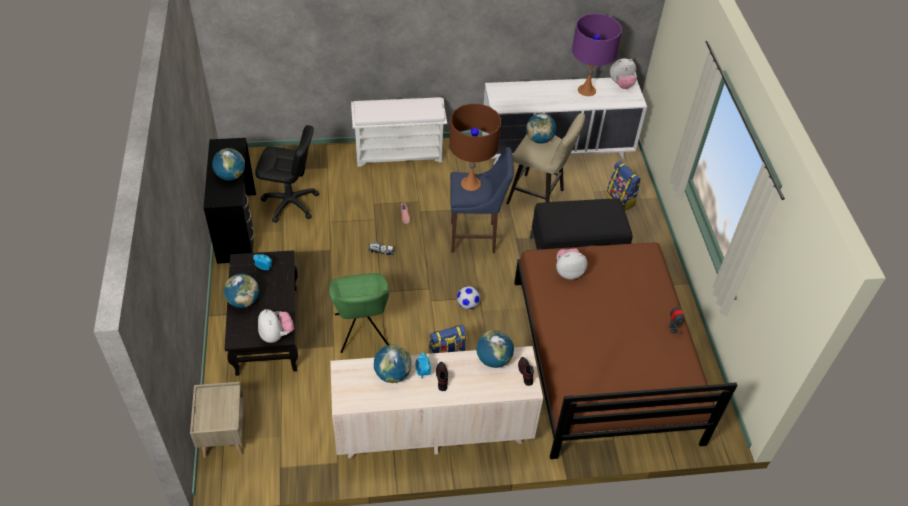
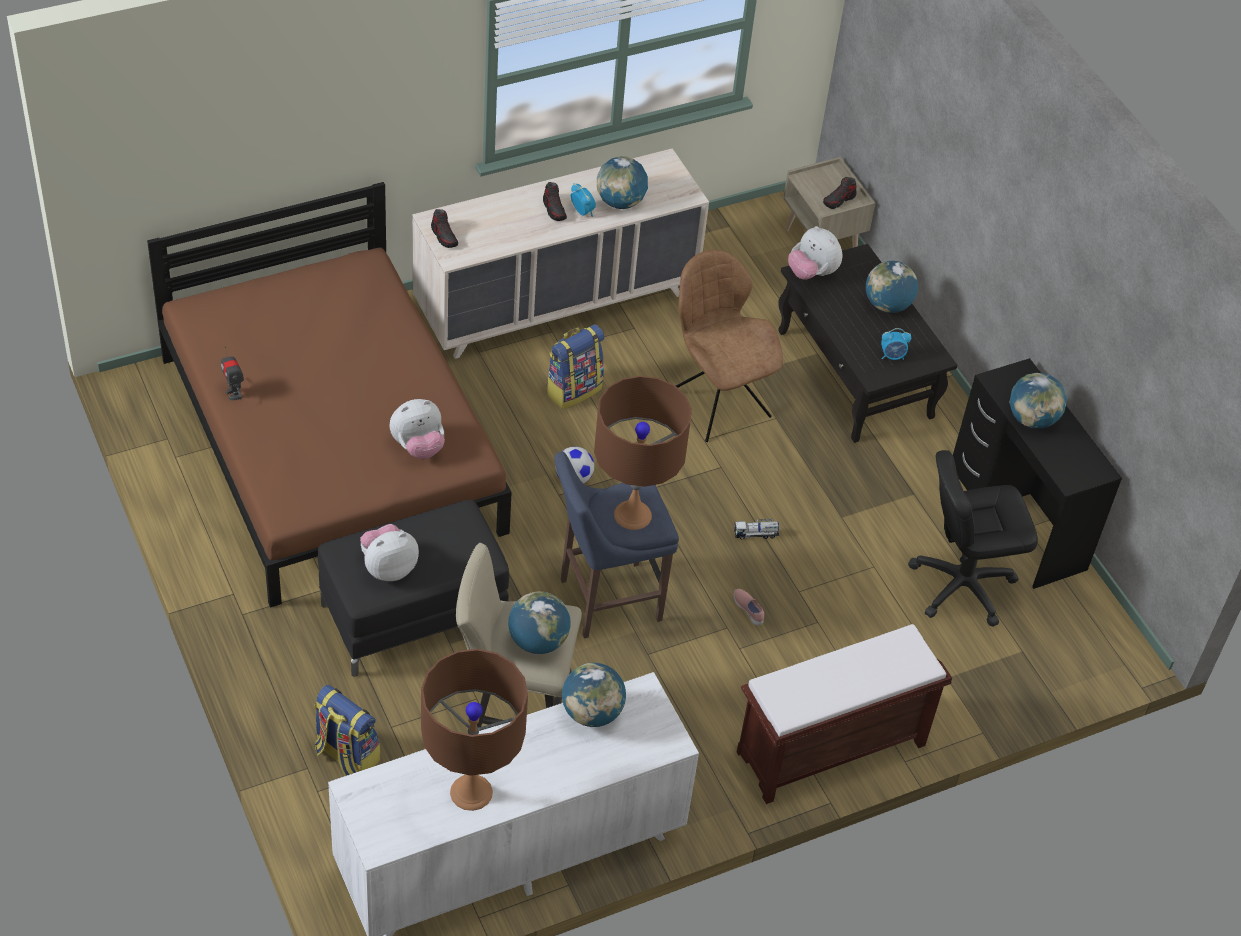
camera: 160 degrees right, 0 degrees up
green chair [329,273,389,353] -> brown chair [676,250,783,442]
white bench [351,97,447,167] -> brown bench [737,624,952,804]
globe [476,330,514,368] -> globe moved to [562,663,626,727]
purple table lamp [572,14,622,96] -> brown table lamp [421,649,528,811]
plush toy [610,58,637,89] -> plush toy moved to [360,524,419,581]
none -> shoe [823,177,857,209]

